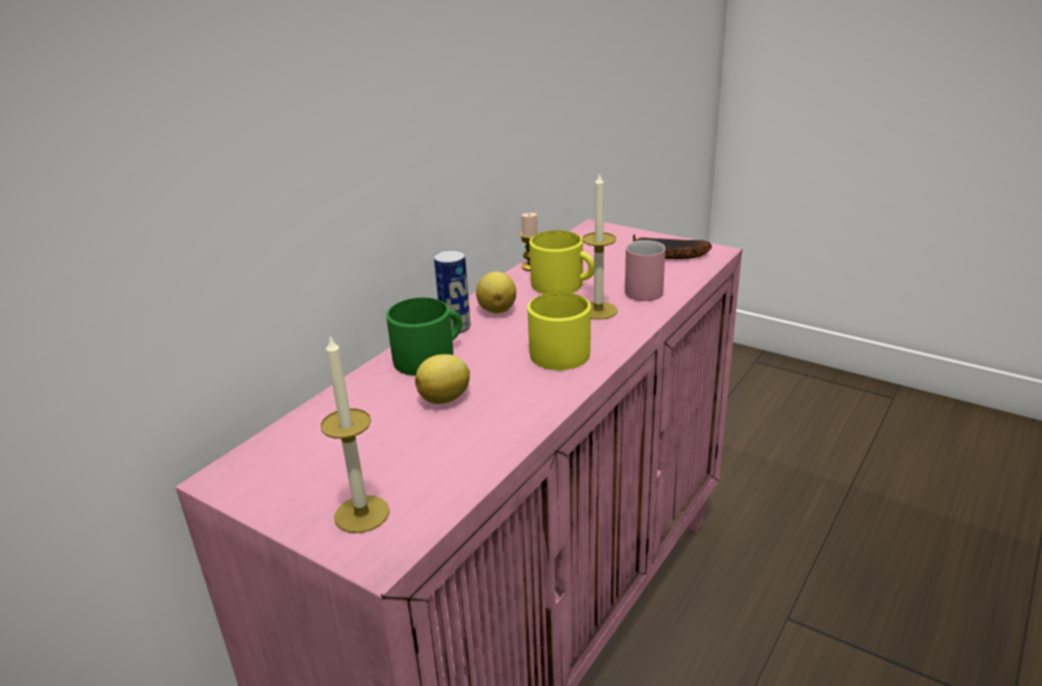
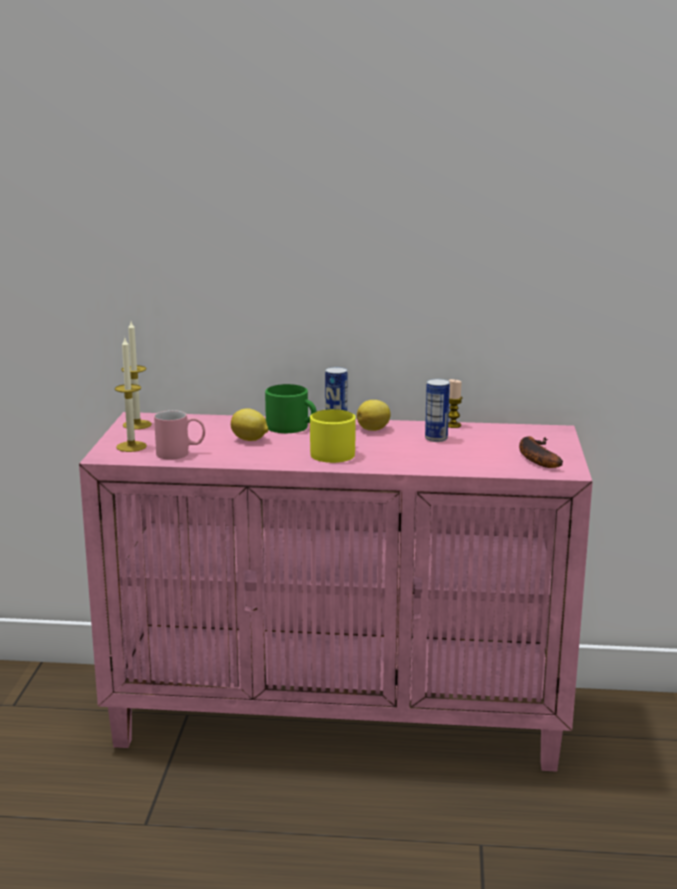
camera: 60 degrees right, 10 degrees down
yellow mug [529,230,594,294] -> can [425,379,450,442]
candle [582,172,617,320] -> candle moved to [121,321,152,430]
pink mug [625,240,666,301] -> pink mug moved to [154,410,205,460]

